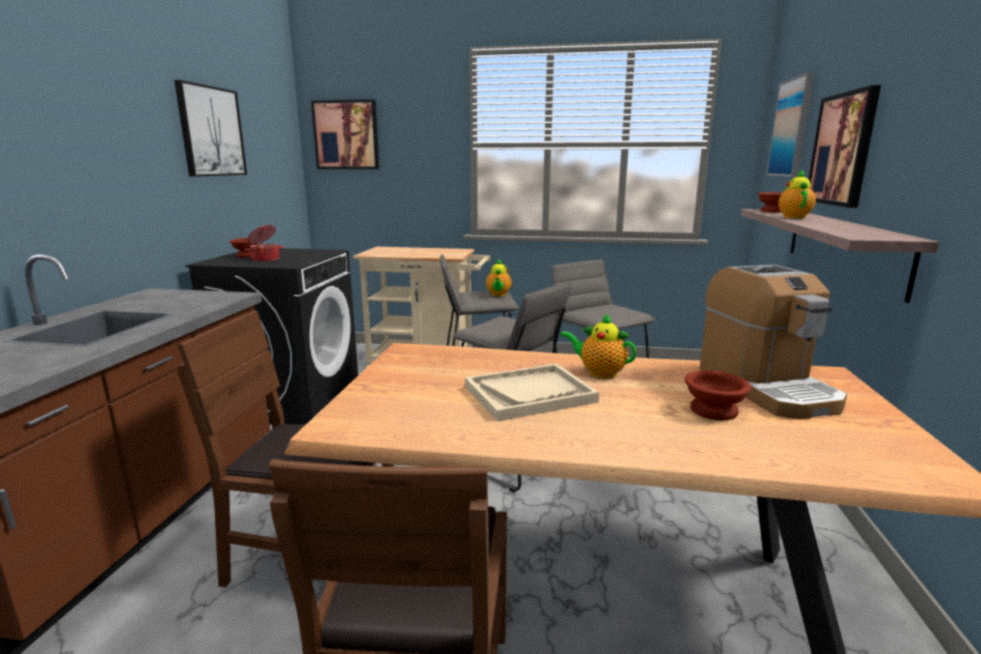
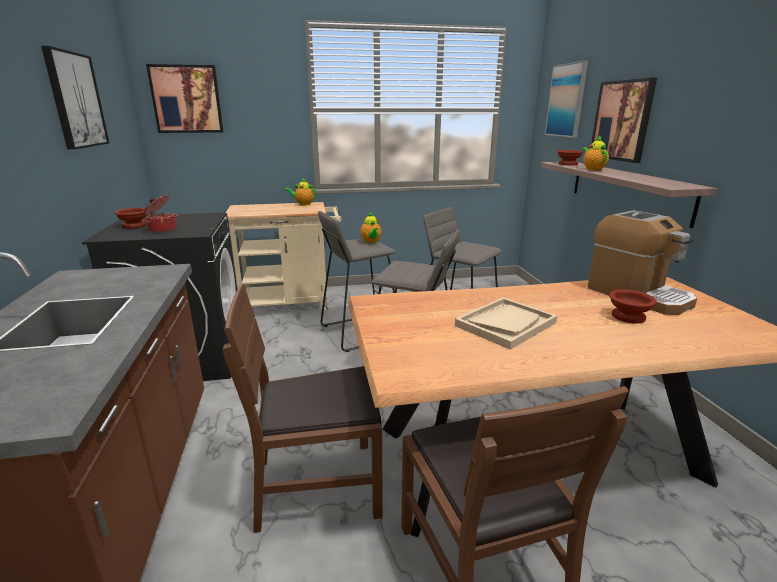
camera: 20 degrees left, 5 degrees up
teapot [560,313,637,379] -> teapot moved to [285,177,317,206]

